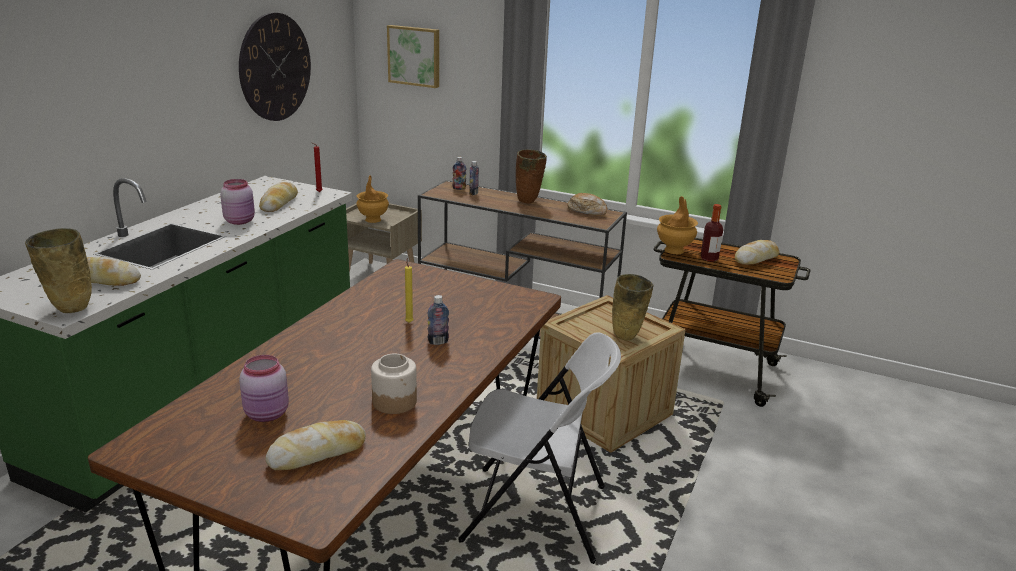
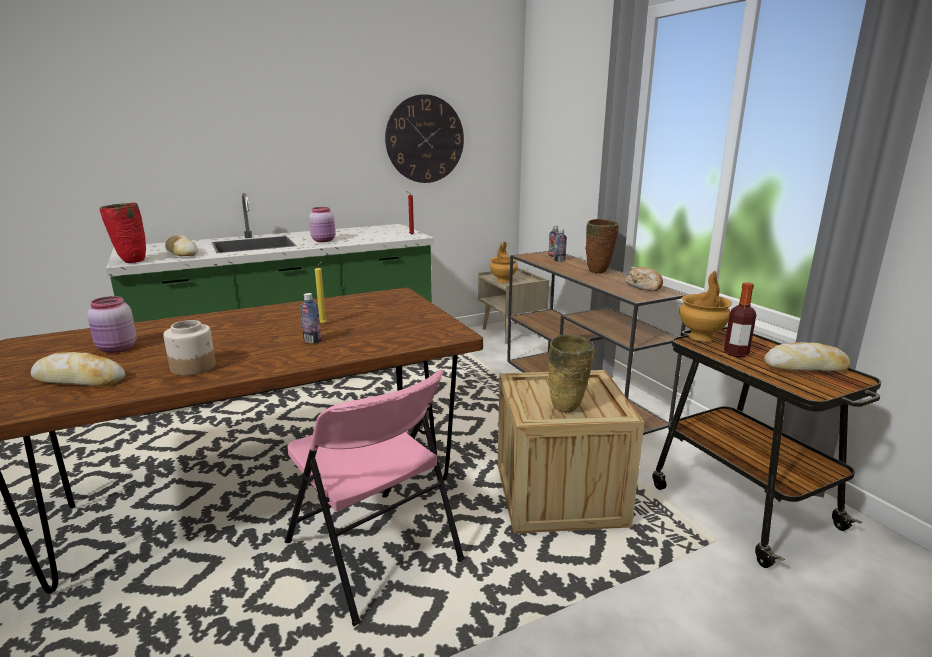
camera: 40 degrees right, 5 degrees down
beige vase [25,228,92,313] -> red vase [99,203,146,263]
bread [259,182,298,212] -> none
picture [387,25,439,88] -> none
white chair [459,332,621,564] -> pink chair [285,369,465,627]

